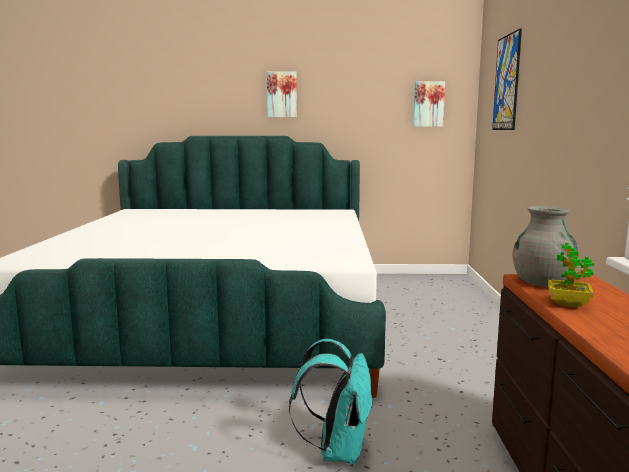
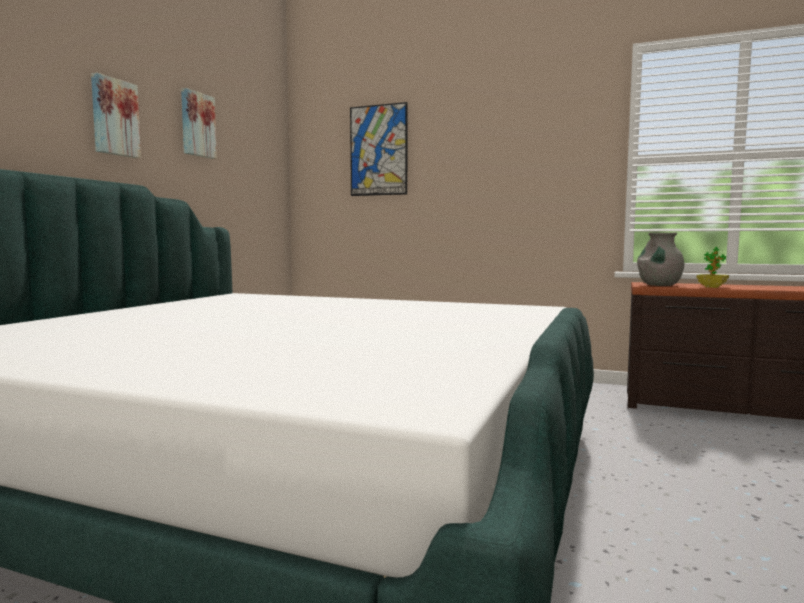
camera: 70 degrees left, 5 degrees down
turquoise backpack [289,339,374,464] -> none
picture [413,81,445,127] -> picture moved to [181,88,217,159]

